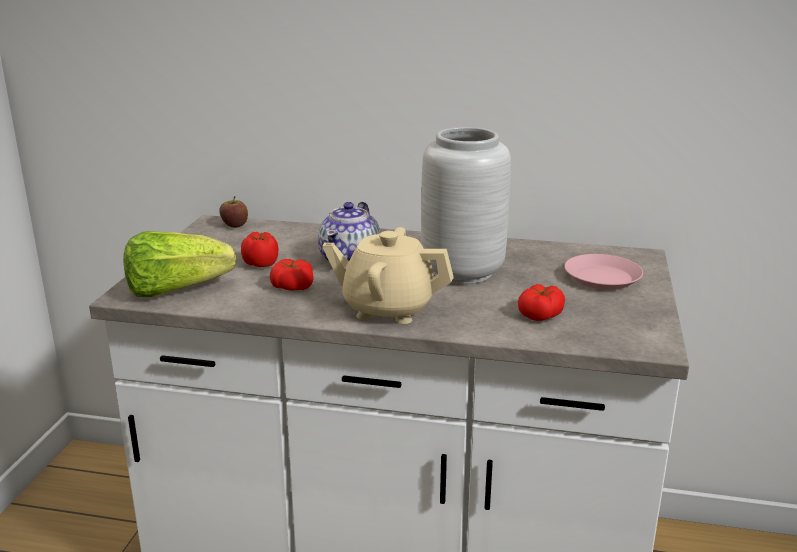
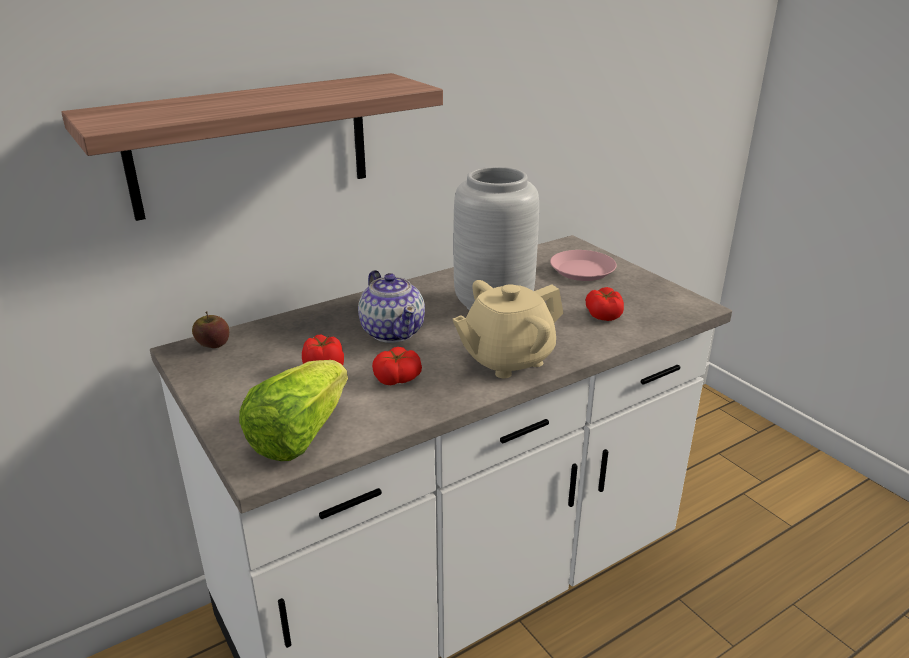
camera: 45 degrees left, 5 degrees up
none -> shelf [61,73,443,221]

